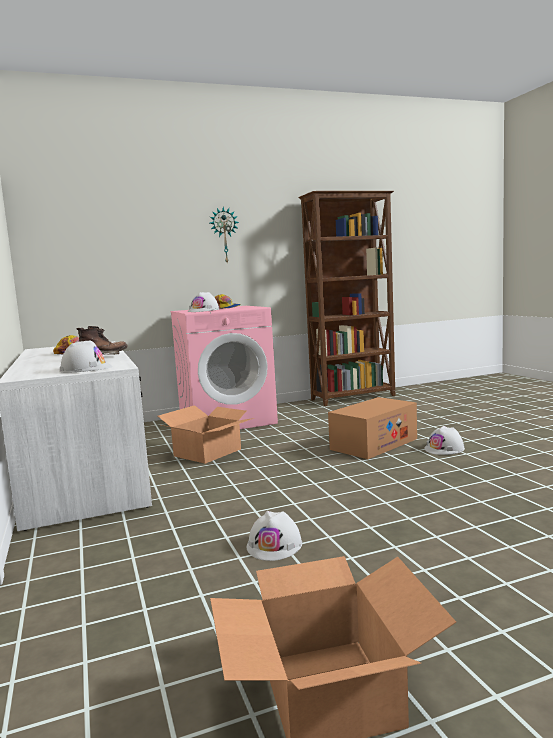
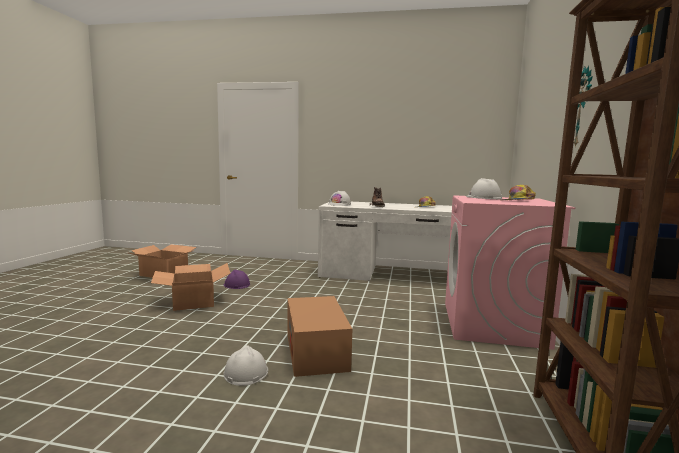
camera: 120 degrees right, 0 degrees up
cardboard box [158,405,254,464] -> cardboard box moved to [151,263,231,311]
white hard hat [247,511,302,561] -> purple hard hat [224,270,250,289]

